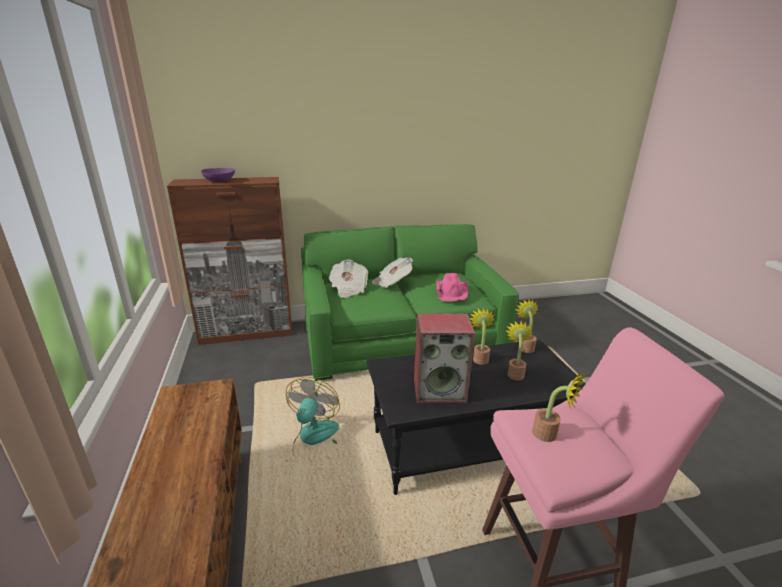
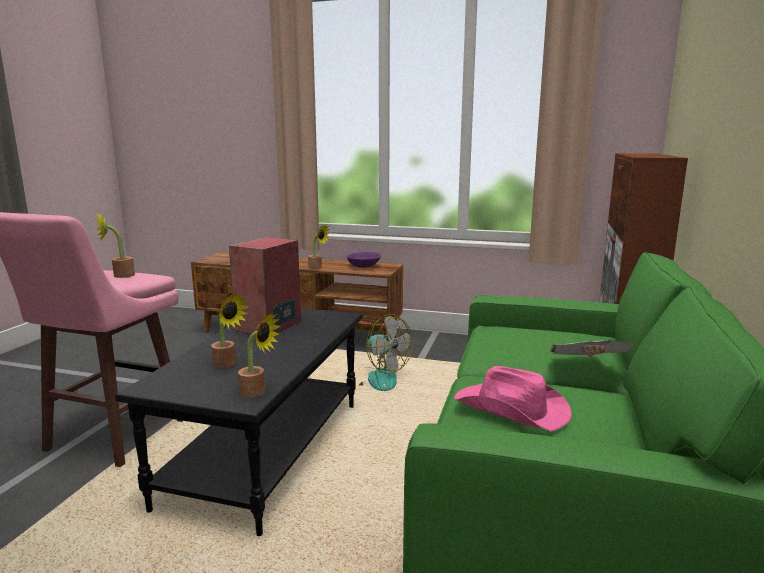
camera: 120 degrees right, 10 degrees down
purple bowl [201,168,235,182] -> purple bowl moved to [347,252,381,268]
newspaper [329,260,368,298] -> none
potted plant [469,308,495,365] -> potted plant moved to [308,224,330,269]

